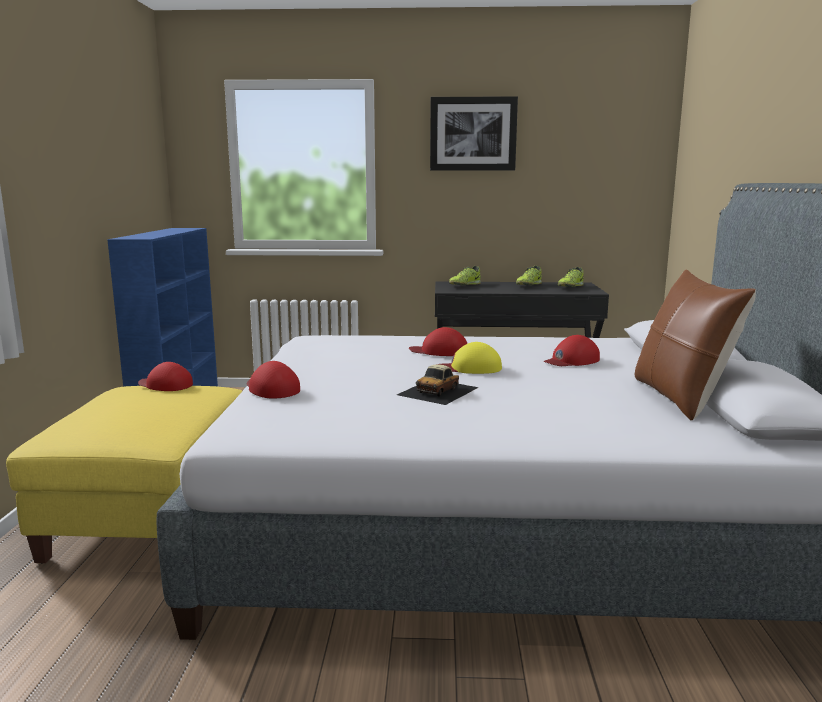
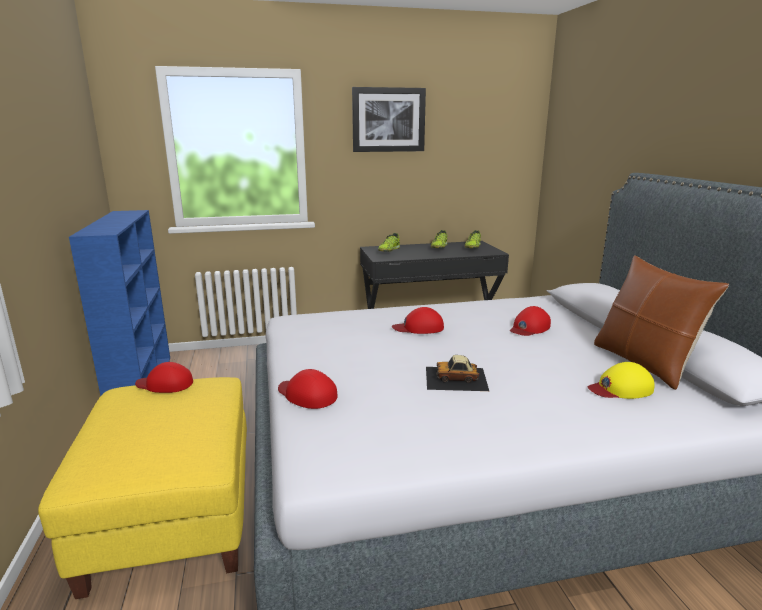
camera: 15 degrees left, 5 degrees up
toy car [397,364,479,405] -> toy car turned 75 degrees clockwise [426,355,489,391]
yellow cap [439,342,502,374] -> yellow cap moved to [588,362,655,399]

